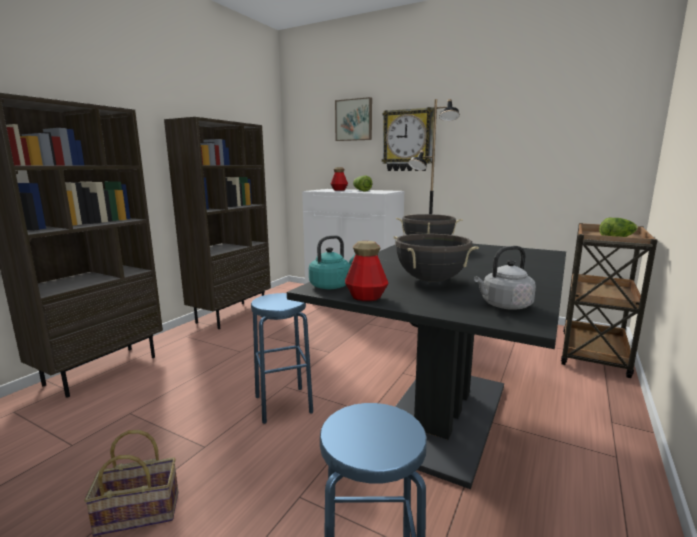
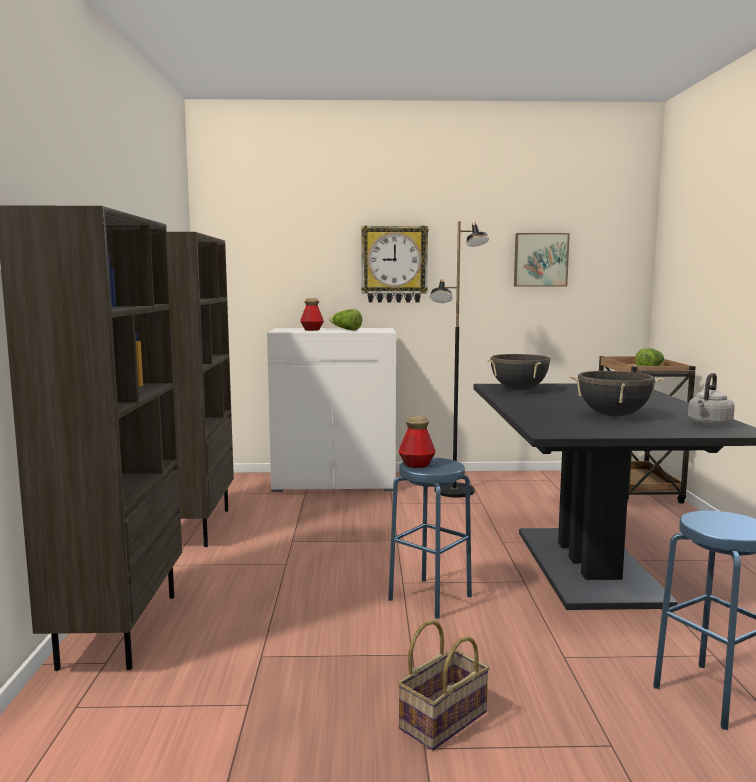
camera: 30 degrees left, 5 degrees down
turquoise kettle [309,235,355,289] -> none
picture [335,97,372,141] -> picture moved to [514,233,570,287]
bottle [345,241,389,301] -> bottle moved to [399,416,436,468]

